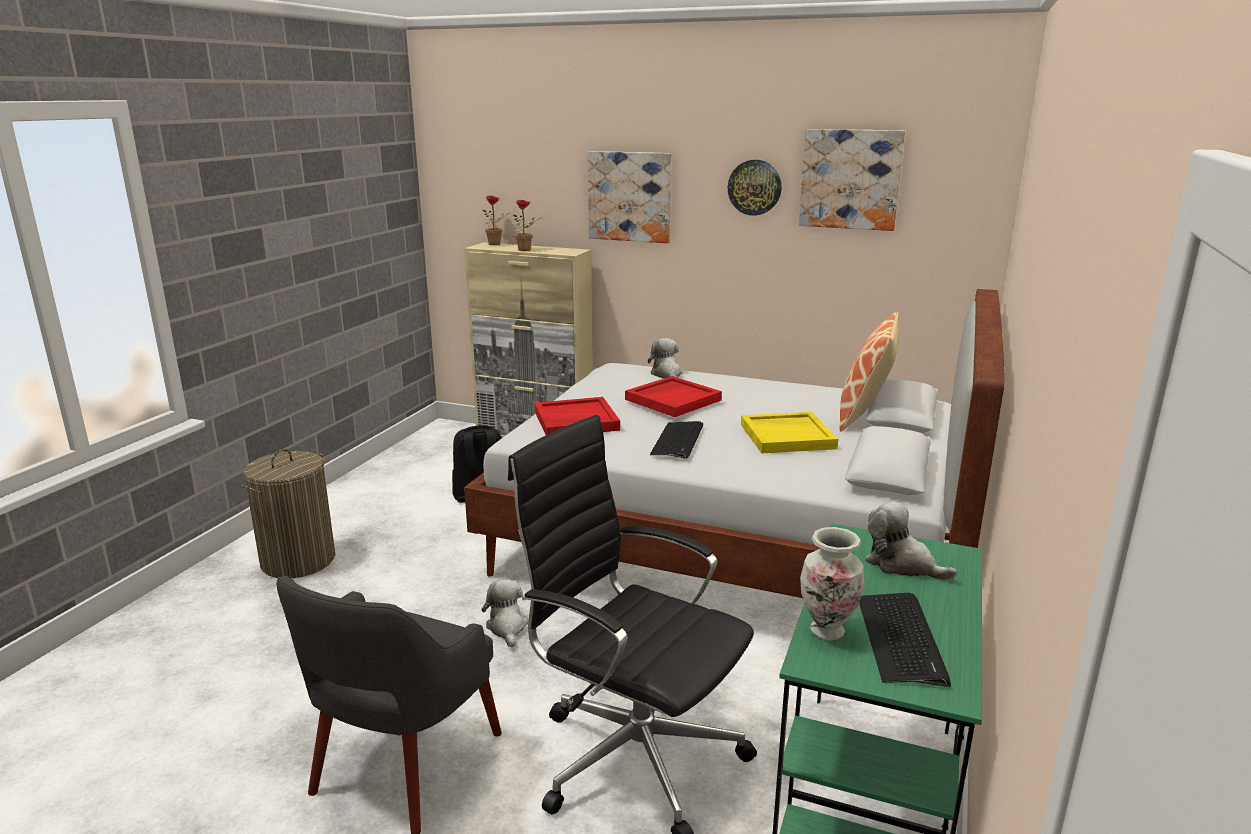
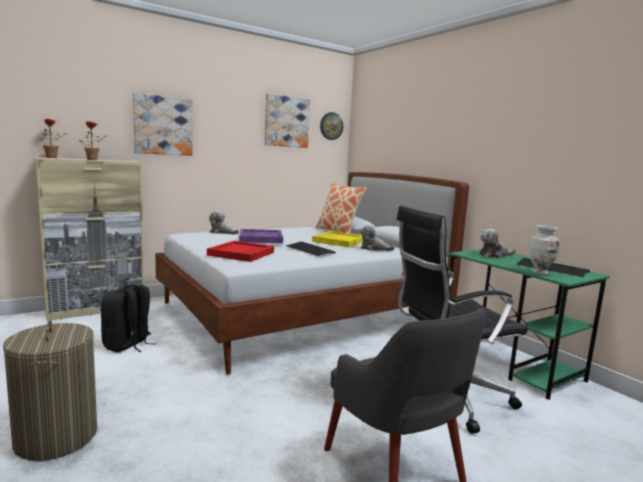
camera: 55 degrees left, 10 degrees down
plush toy [482,579,529,648] -> plush toy moved to [360,224,395,251]
red tray [625,376,722,417] -> purple tray [239,229,283,243]
wall clock [728,160,782,216] -> wall clock moved to [320,112,343,140]

